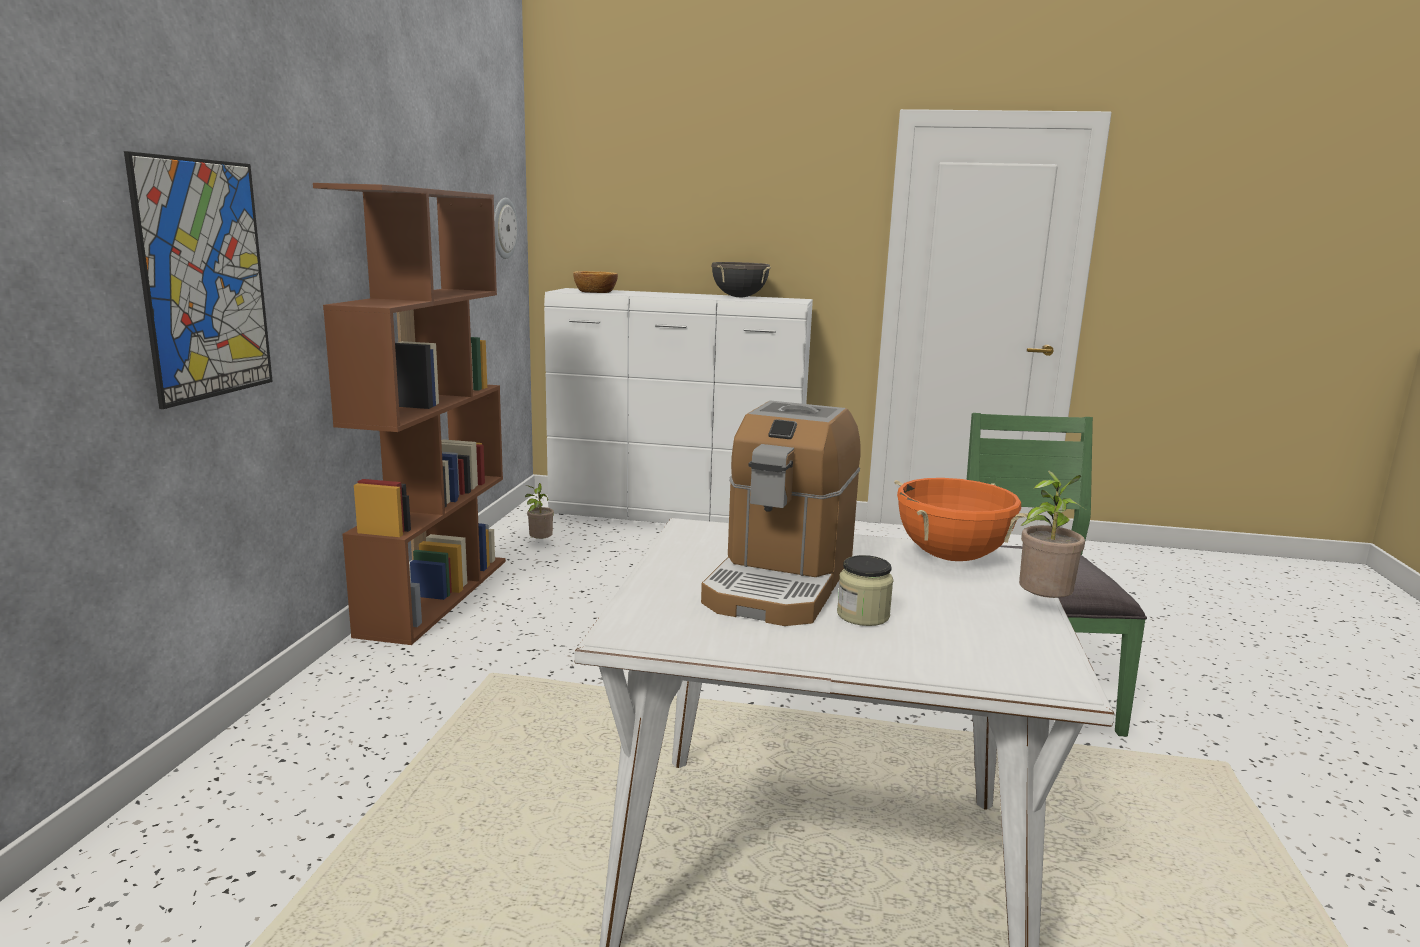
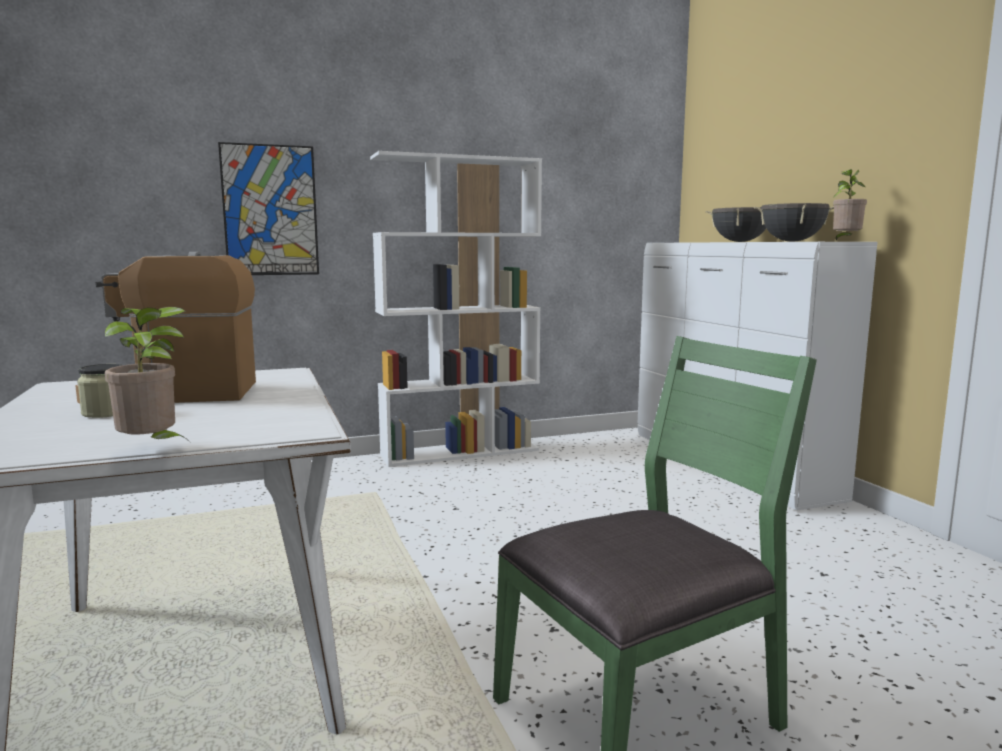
camera: 60 degrees right, 5 degrees down
brown bookcase [313,183,506,645] -> white bookcase [370,151,542,467]
wall clock [494,198,518,259] -> none
potted plant [525,483,554,540] -> potted plant moved to [833,169,867,241]
bowl [573,271,618,293] -> none
orange cooking pot [894,478,1028,561] -> none
none -> black cooking pot [706,207,766,242]

